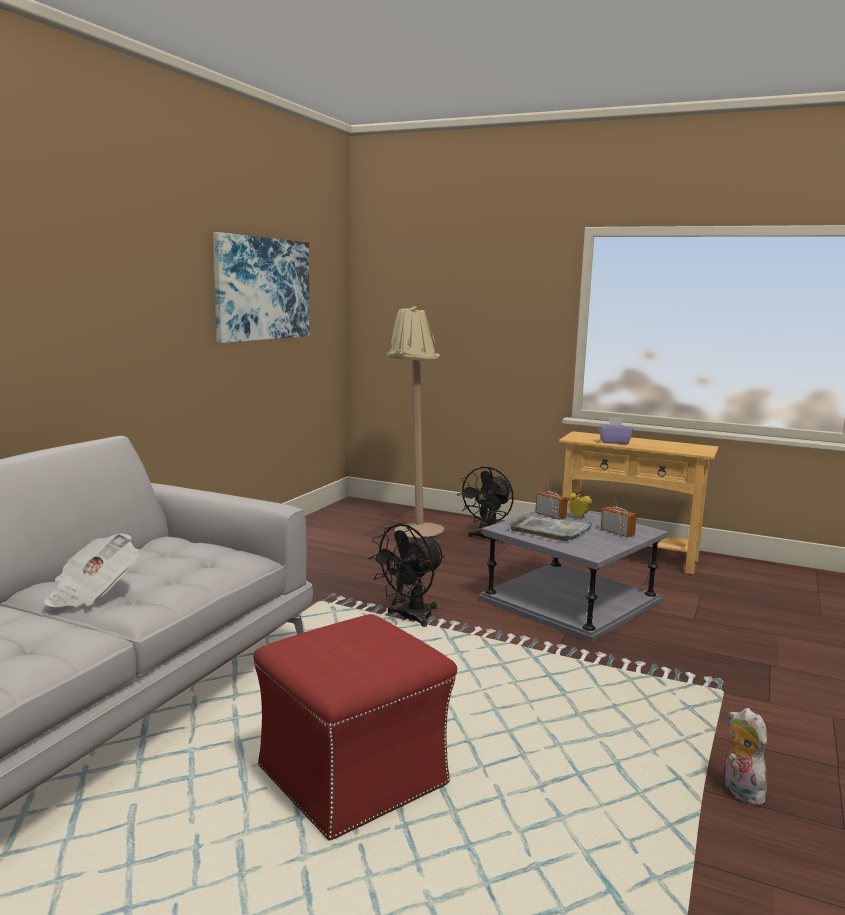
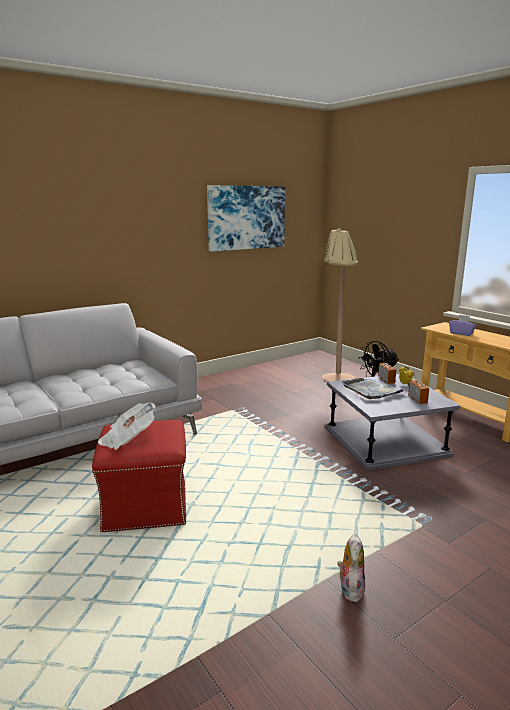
camera: 30 degrees right, 5 degrees up
newspaper [44,533,139,607] -> newspaper moved to [98,403,156,450]
black fan [368,524,445,627] -> none

